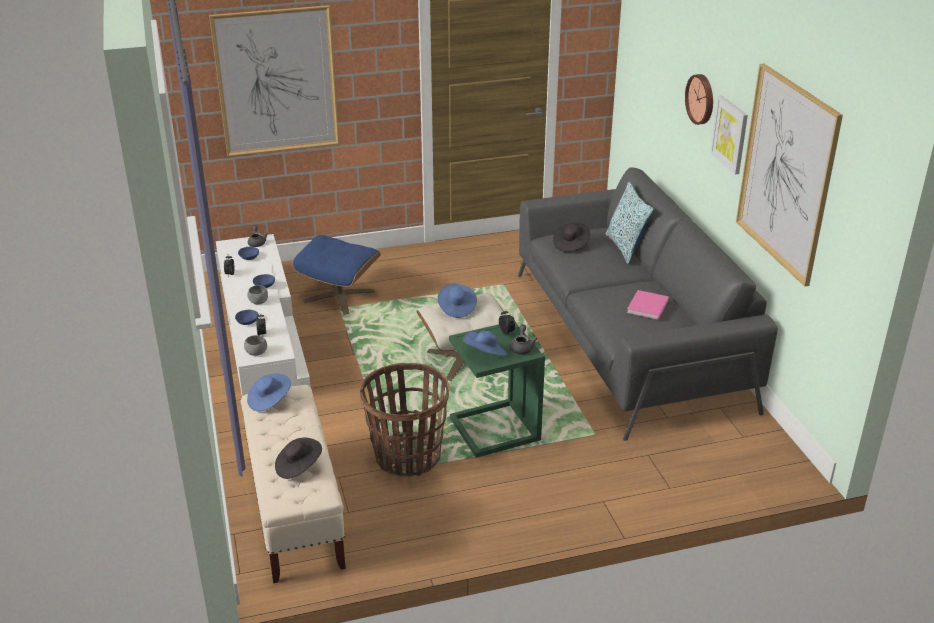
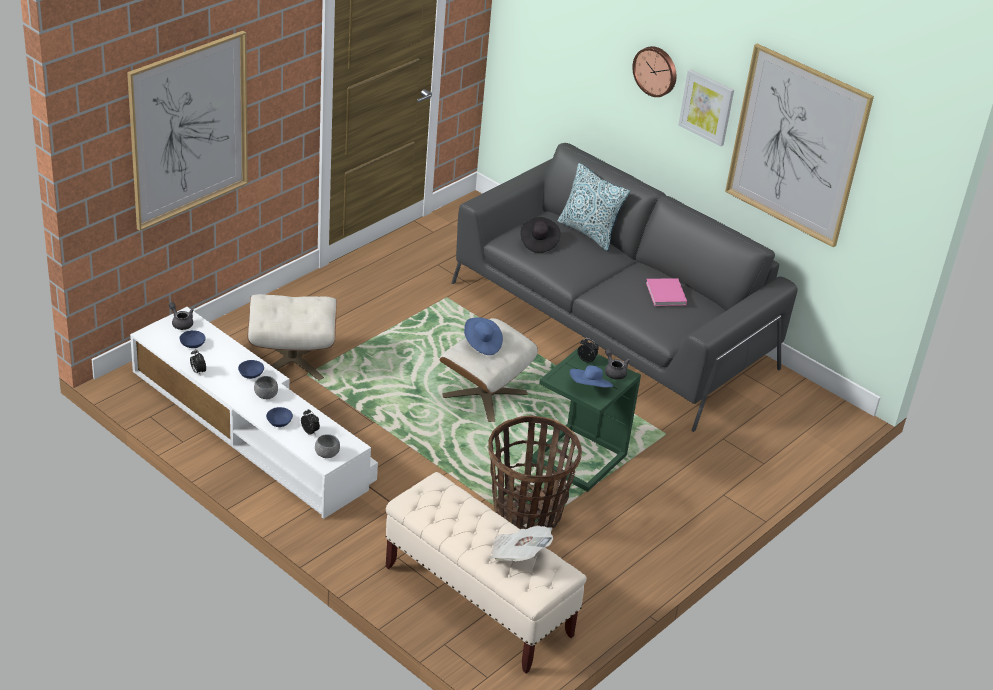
camera: 35 degrees left, 5 degrees up
blue hat [247,374,291,412] -> none
black hat [275,438,322,479] -> newspaper [489,526,553,561]
blue ottoman [292,235,381,315] -> beige ottoman [247,294,337,380]

